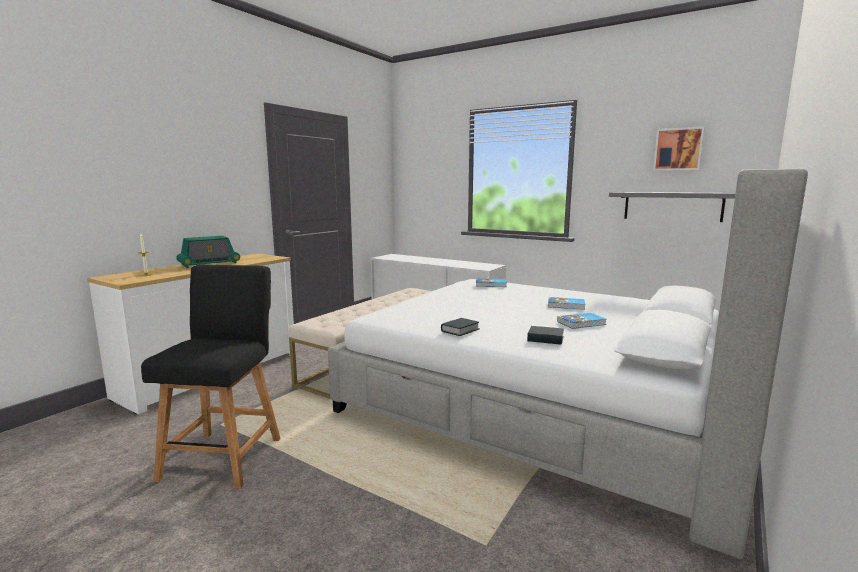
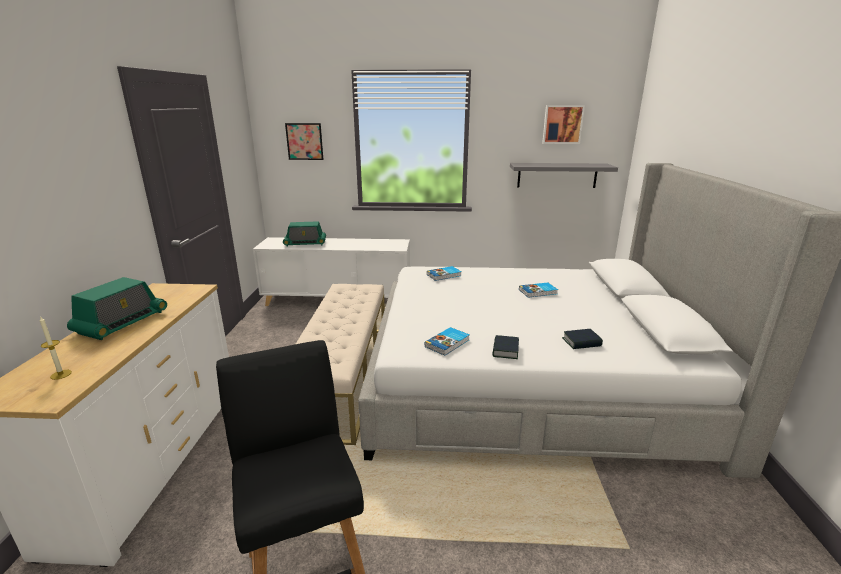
camera: 30 degrees left, 10 degrees up
book [557,313,606,329] -> book moved to [425,327,470,356]
none -> radio [283,221,326,247]
none -> picture [285,123,324,160]

